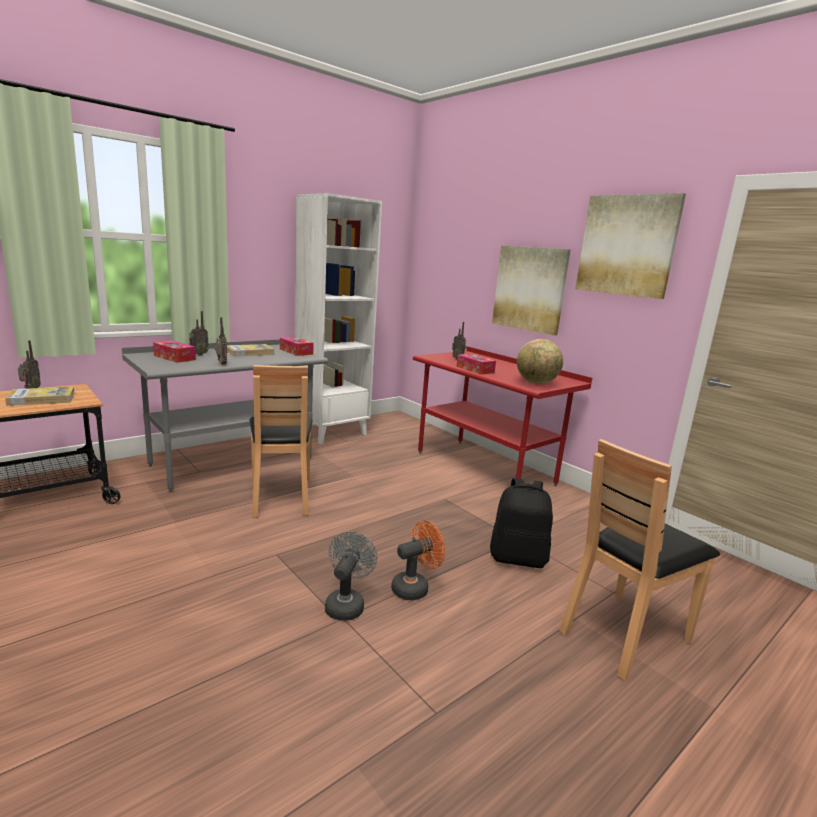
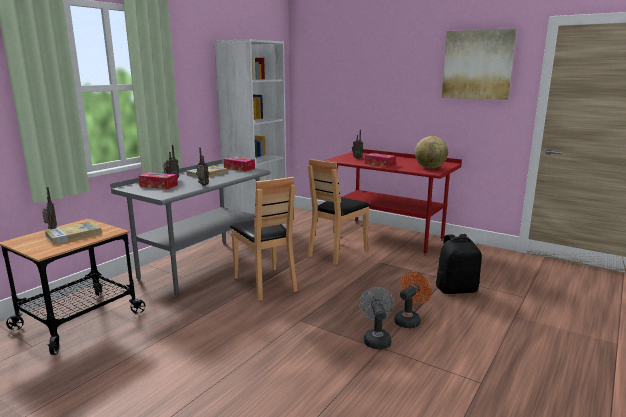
camera: 15 degrees left, 0 degrees up
picture [492,246,571,336] -> none
brown chair [559,439,720,681] -> brown chair moved to [308,159,371,265]

